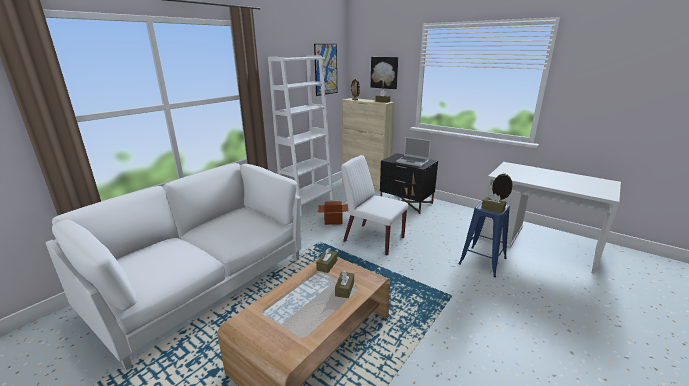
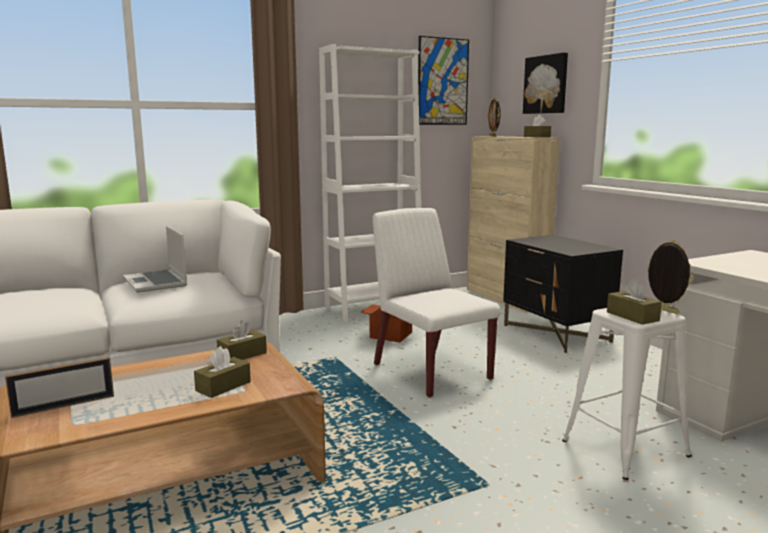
camera: 25 degrees right, 10 degrees down
laptop [396,137,431,167] -> laptop moved to [123,226,187,293]
blue stool [458,199,510,277] -> white stool [562,308,692,480]
none -> picture frame [5,357,114,418]

